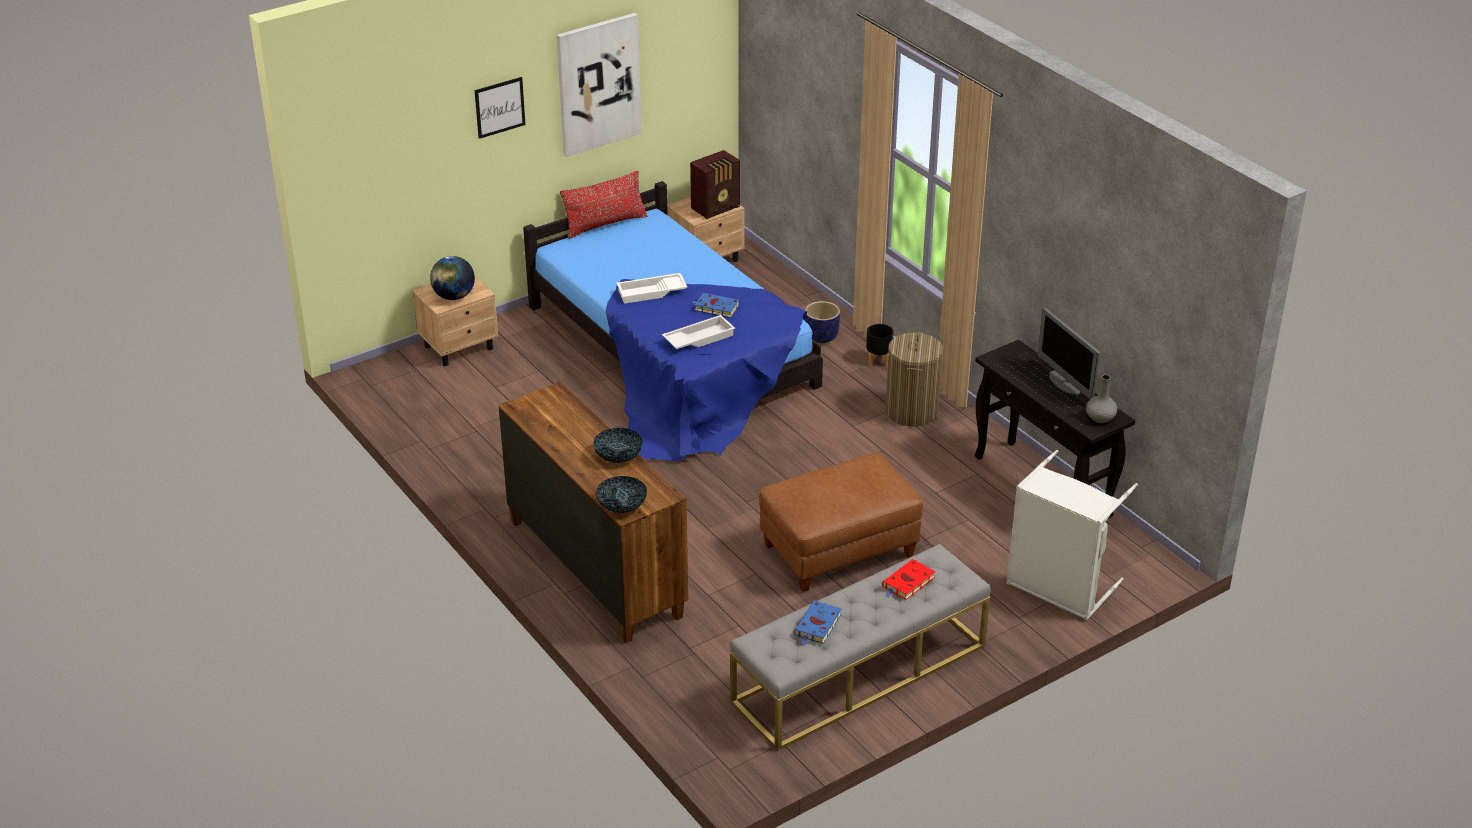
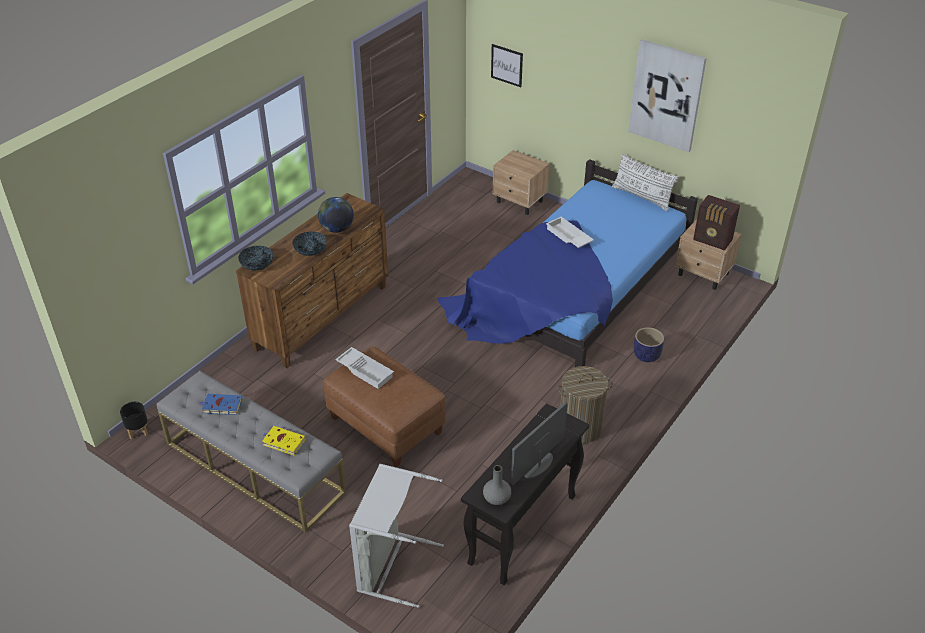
camera: 70 degrees right, 5 degrees up
globe [430,256,475,300] -> globe moved to [318,197,354,233]
picture [475,77,525,139] -> picture moved to [491,44,523,87]
red pillow [560,170,648,238] -> white pillow [612,154,678,211]
white tray [662,315,735,349] -> white tray moved to [335,347,394,389]
blue book [692,293,740,318] -> none
black planter [866,324,893,367] -> black planter moved to [120,402,148,439]
red book [882,559,935,600] -> yellow book [262,426,306,455]

